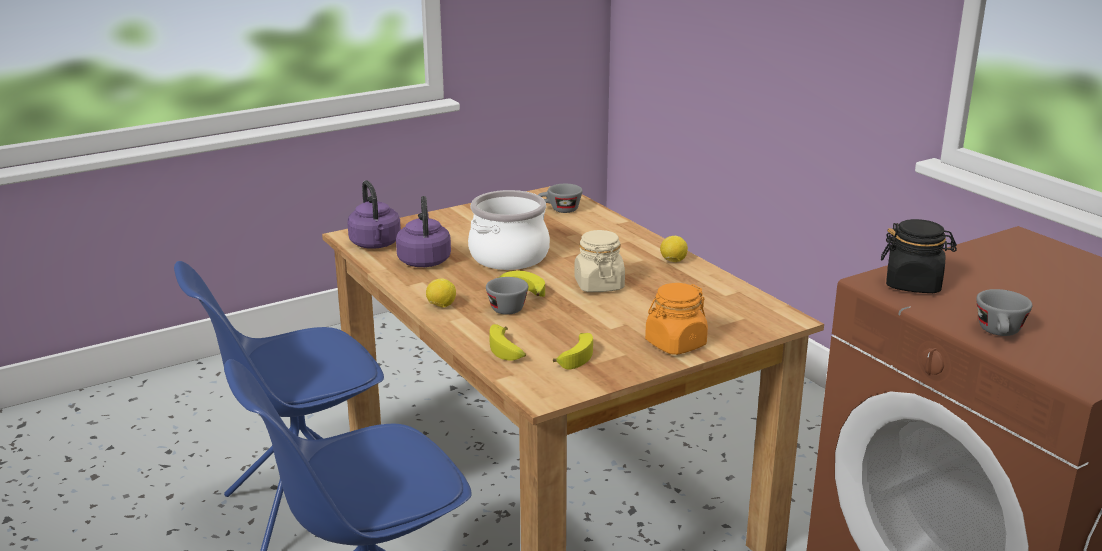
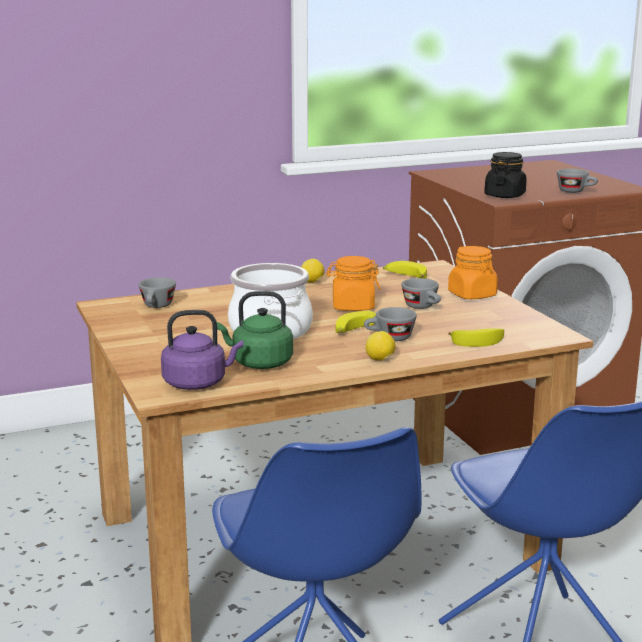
camera: 80 degrees left, 5 degrees down
purple kettle [396,196,451,267] -> green kettle [217,291,293,369]
banana [553,333,593,370] -> banana moved to [383,261,427,279]
beige jar [574,230,625,292] -> orange jar [326,256,380,311]
none -> grey cup [401,278,441,309]

